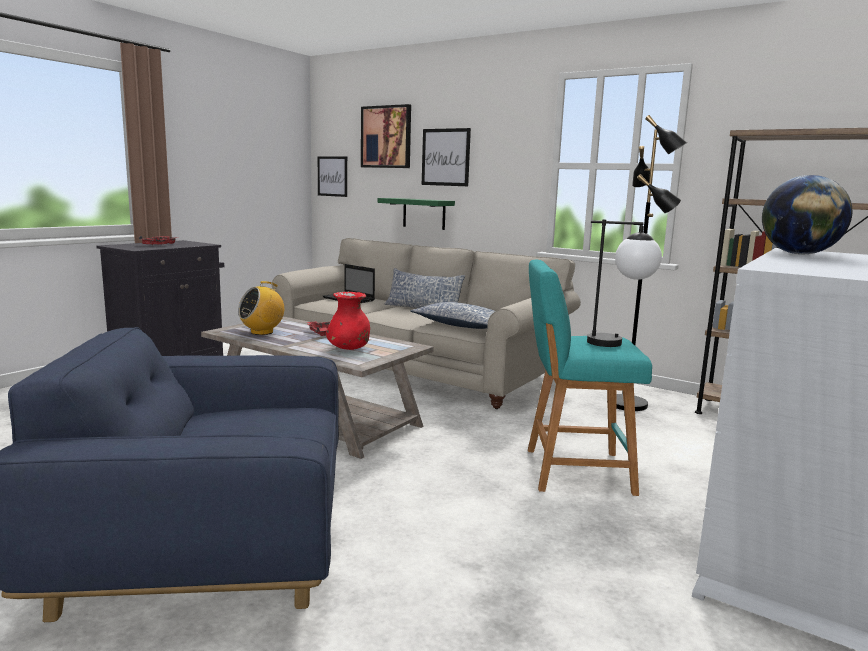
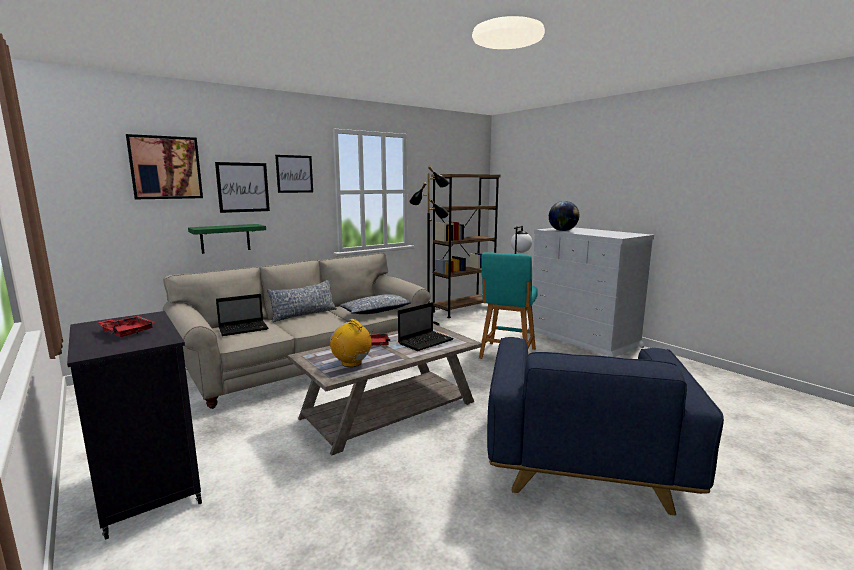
camera: 70 degrees left, 0 degrees up
radio [238,281,284,335] -> radio turned 150 degrees clockwise [330,319,374,367]
picture [318,156,347,197] -> picture moved to [275,155,313,193]
red vase [326,292,370,350] -> laptop [398,302,454,351]

